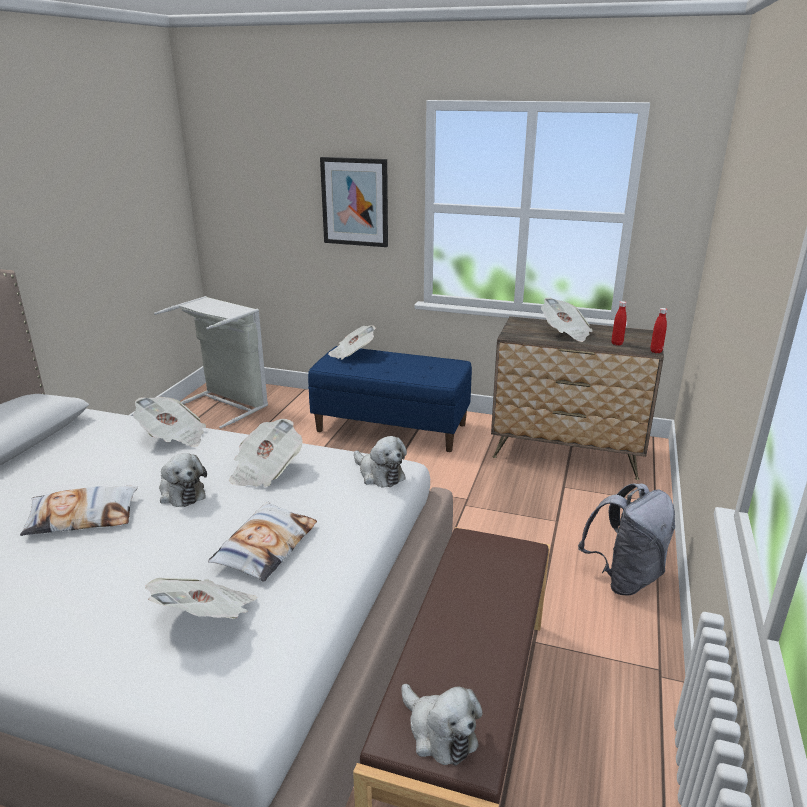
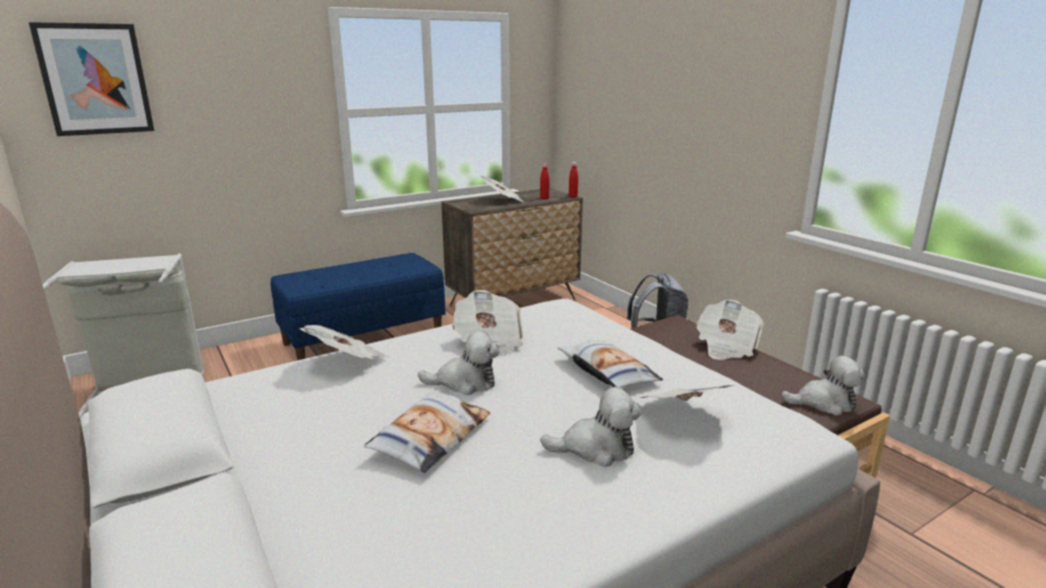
camera: 50 degrees left, 5 degrees down
picture [320,157,388,247] -> picture moved to [29,22,154,136]
newspaper [328,325,376,360] -> newspaper moved to [696,299,764,360]
plush toy [354,436,407,487] -> plush toy moved to [540,387,642,467]

